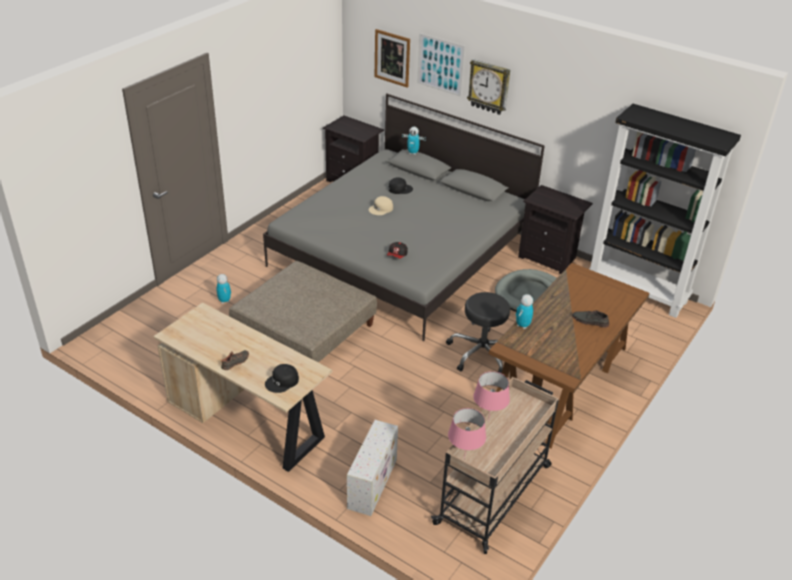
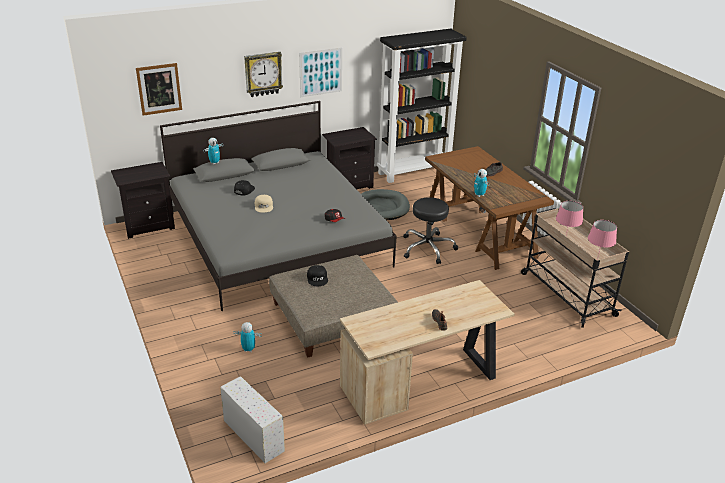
camera: 60 degrees left, 5 degrees down
black cap [265,364,299,393] -> black cap moved to [307,265,328,286]
white storage box [347,420,398,516] -> white storage box moved to [220,376,285,463]
picture [417,33,465,97] -> picture moved to [299,47,342,97]

